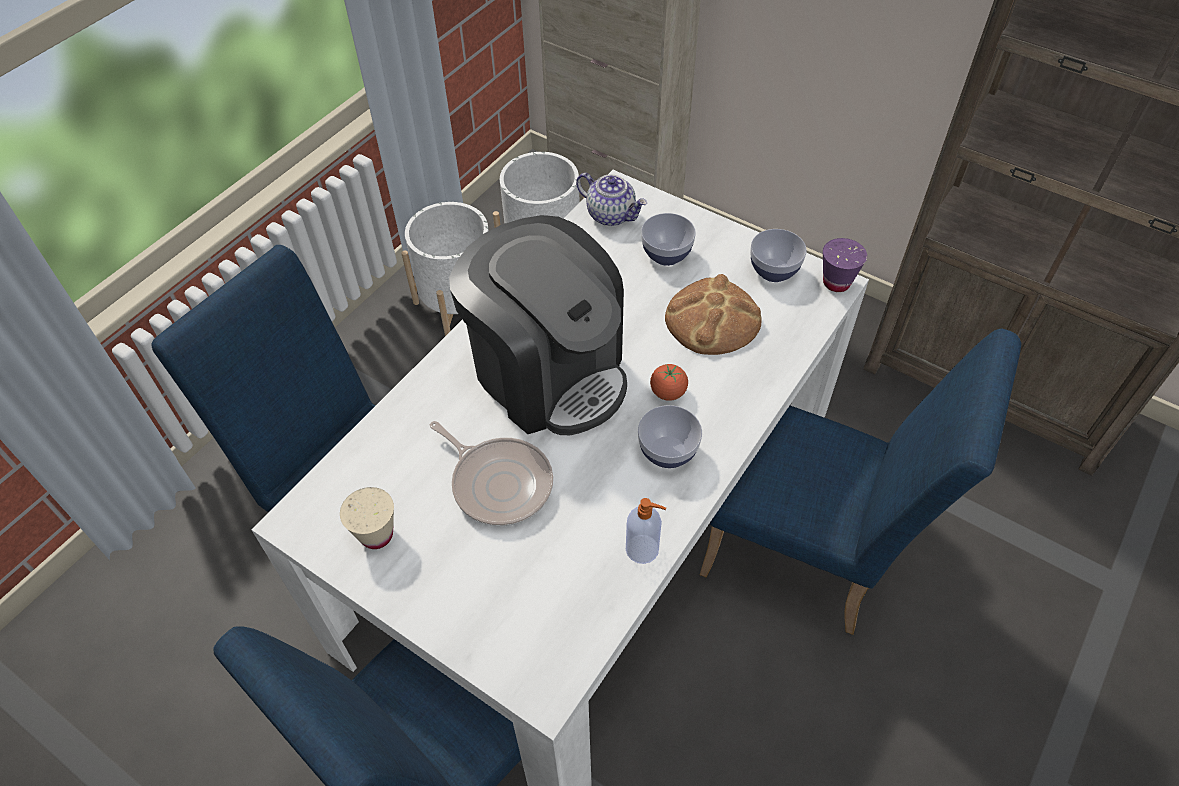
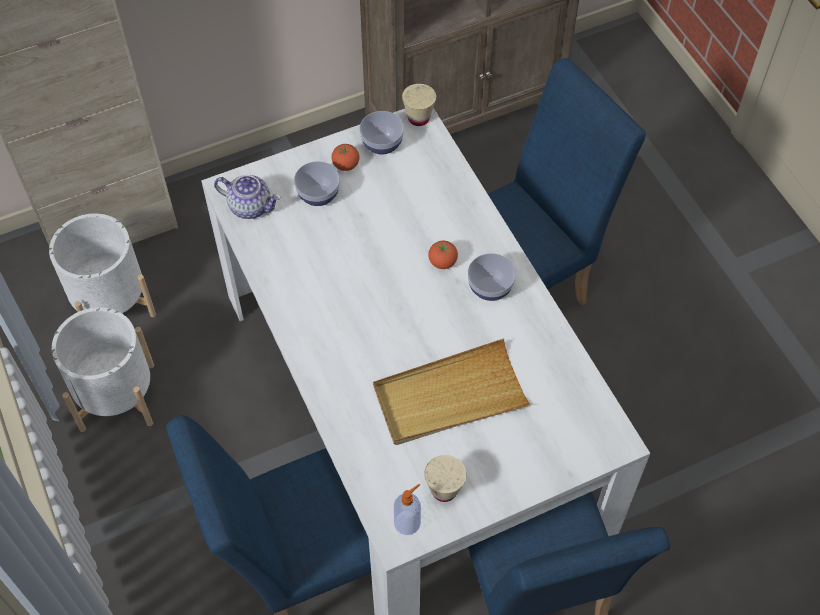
camera: 60 degrees left, 5 degrees up
frying pan [430,421,553,526] -> beige tray [373,339,532,445]
coffee machine [449,215,627,435] -> none
teapot [576,173,647,226] -> teapot turned 45 degrees clockwise [214,175,281,219]
soap dispenser [626,498,666,564] -> soap dispenser moved to [394,484,421,535]
bread [665,274,761,355] -> none
purple cup [823,238,867,292] -> beige cup [402,84,436,126]
none -> tomato [331,144,359,171]

